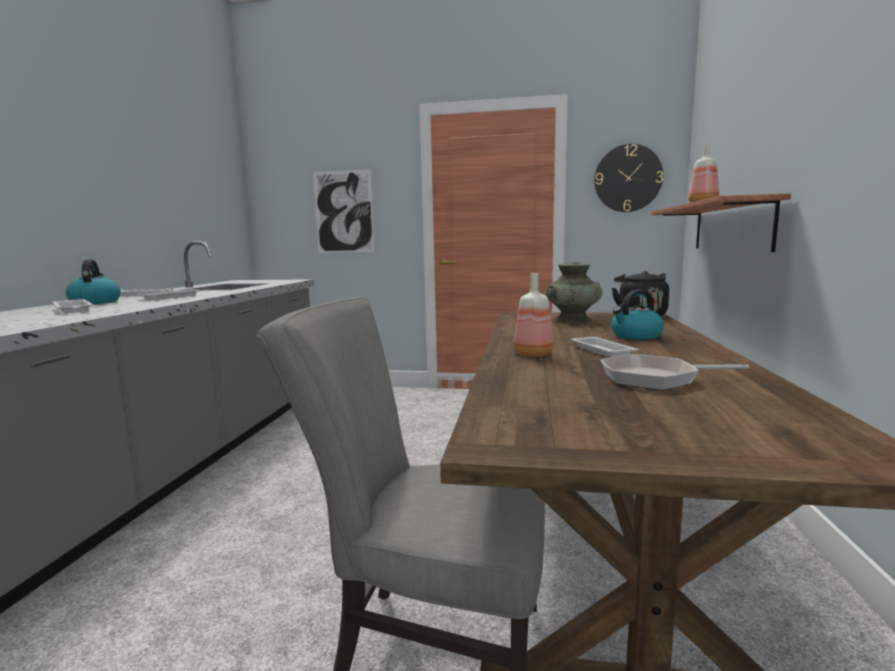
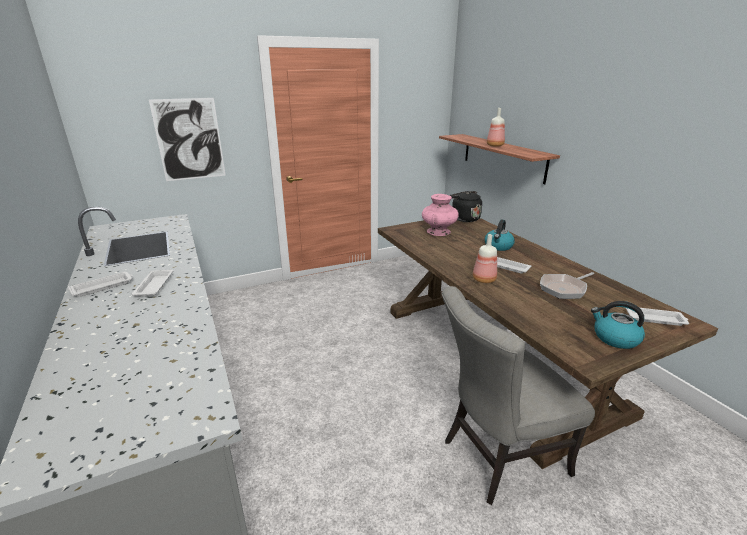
camera: 35 degrees left, 15 degrees up
white tray [52,299,93,313] -> white tray moved to [626,308,689,326]
kettle [66,259,121,304] -> kettle moved to [591,301,645,349]
turquoise vase [546,262,602,323] -> pink vase [422,194,459,236]
wall clock [594,144,663,212] -> none

